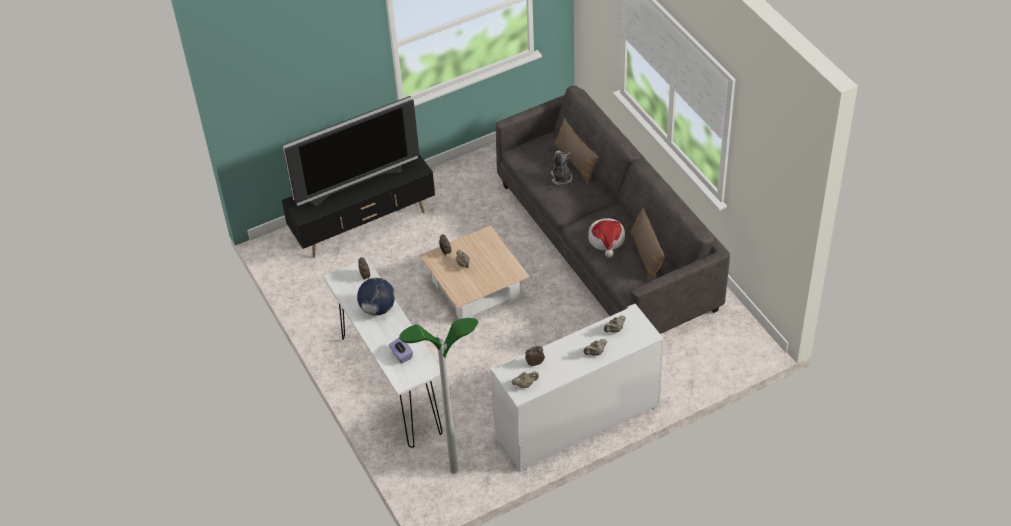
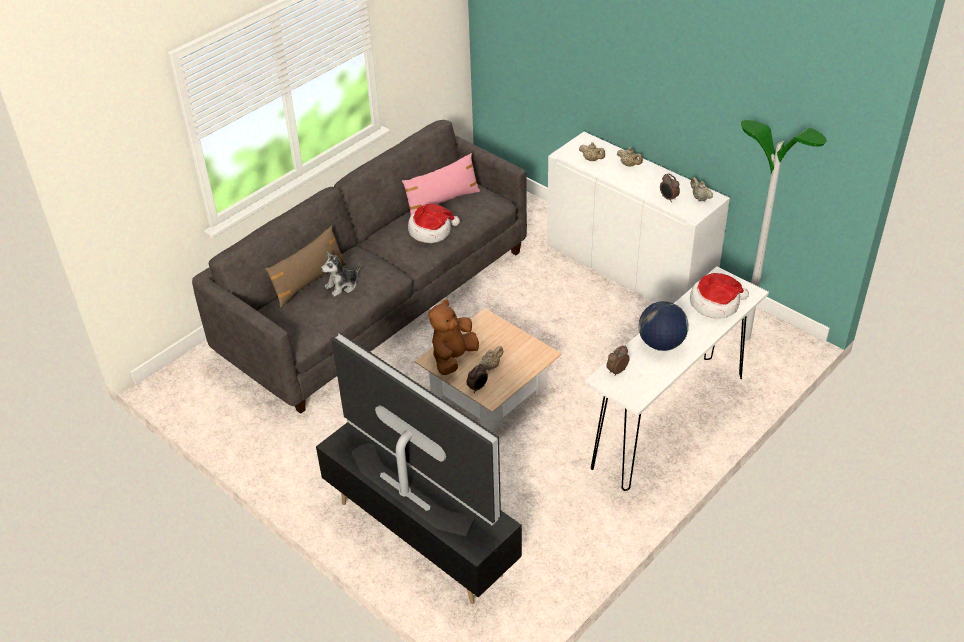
camera: 110 degrees left, 5 degrees down
purple tissue box [389,338,413,364] -> hat [690,273,749,319]
brown pillow [630,207,665,281] -> pink pillow [402,153,480,217]
none -> brown plush toy [428,299,479,375]

